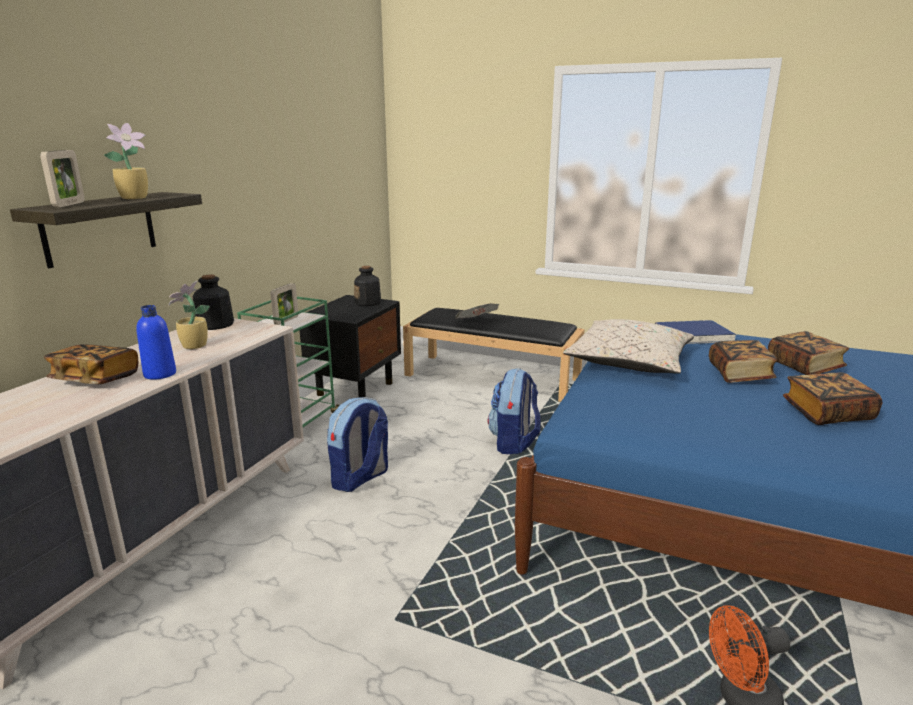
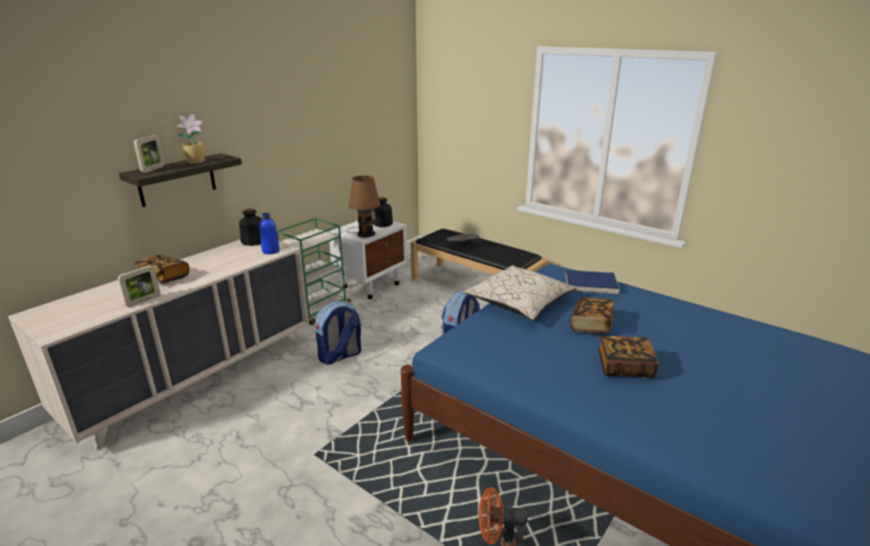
camera: 15 degrees right, 5 degrees up
blue bottle [136,305,176,380] -> blue bottle moved to [259,213,280,254]
potted plant [169,281,210,349] -> none
picture frame [271,283,298,325] -> picture frame moved to [118,265,161,307]
black nightstand [300,295,401,397] -> white nightstand [328,215,407,299]
book [768,331,849,375] -> none
none -> brown table lamp [346,175,381,238]

